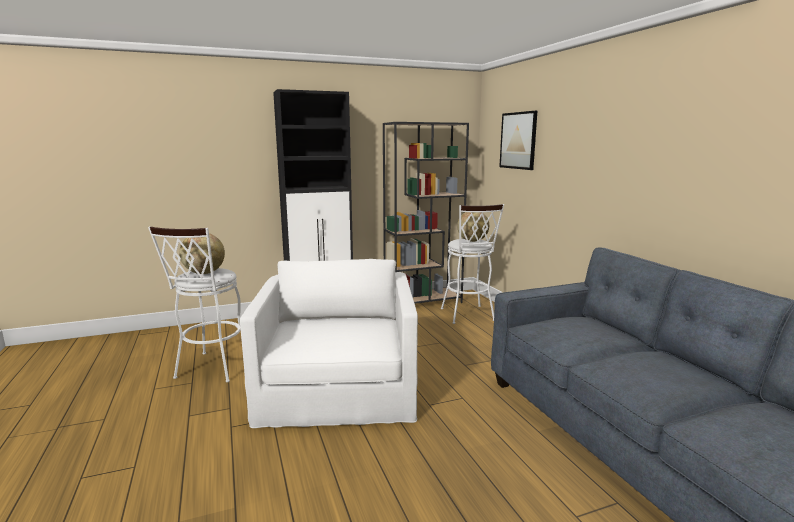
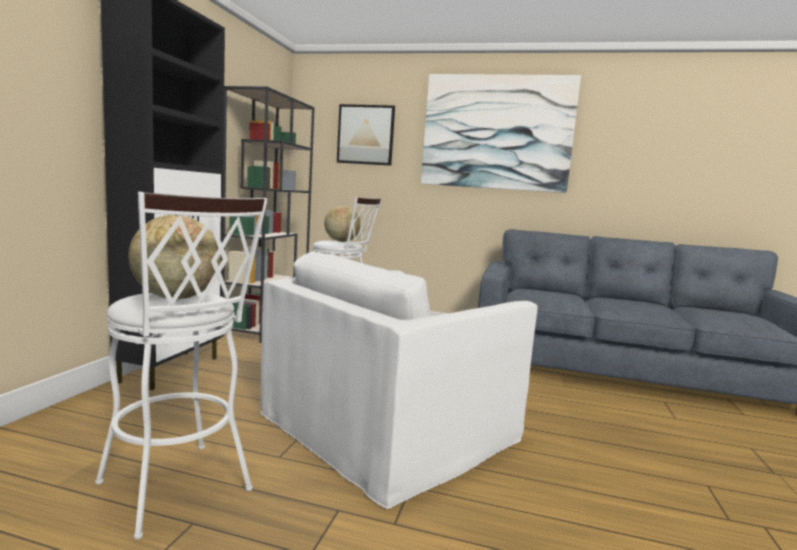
camera: 55 degrees left, 5 degrees down
white armchair [240,259,418,428] -> white armchair turned 75 degrees counterclockwise [261,252,538,509]
none -> picture [421,74,581,193]

